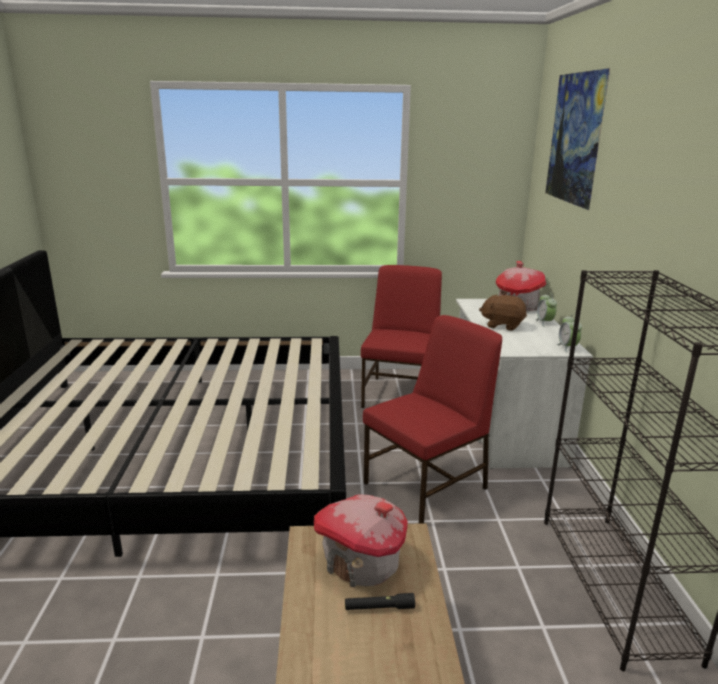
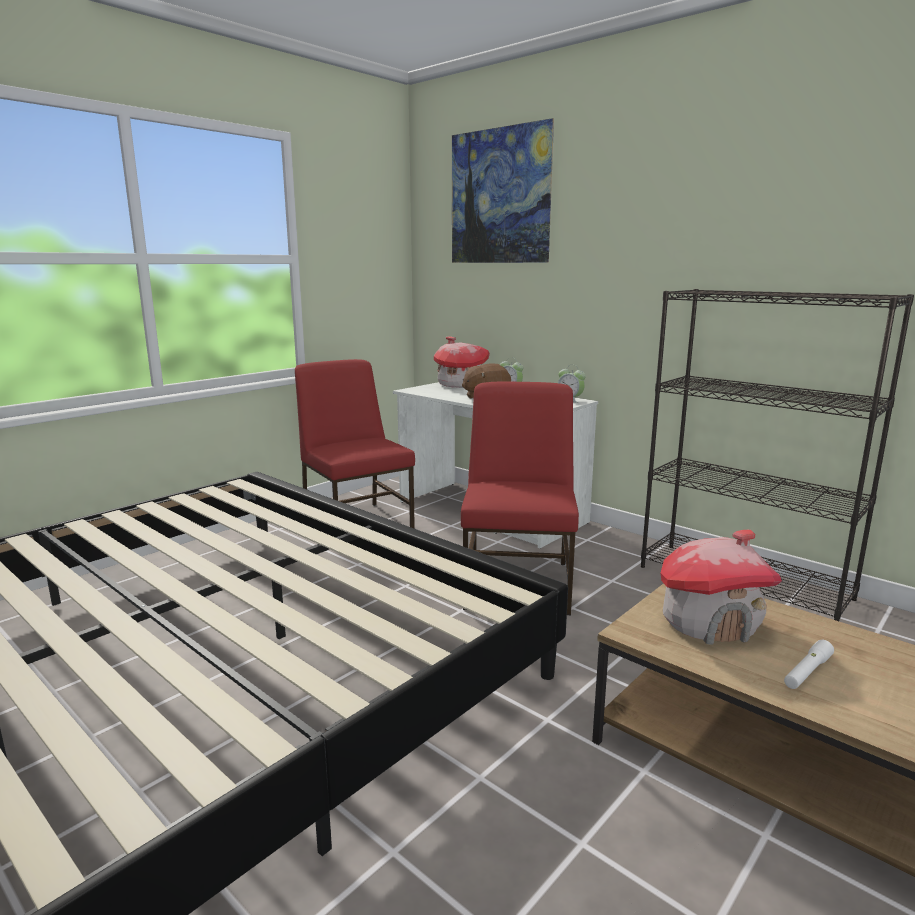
camera: 45 degrees left, 5 degrees down
black flashlight [345,593,415,610] -> none
none -> white flashlight [784,640,834,689]

